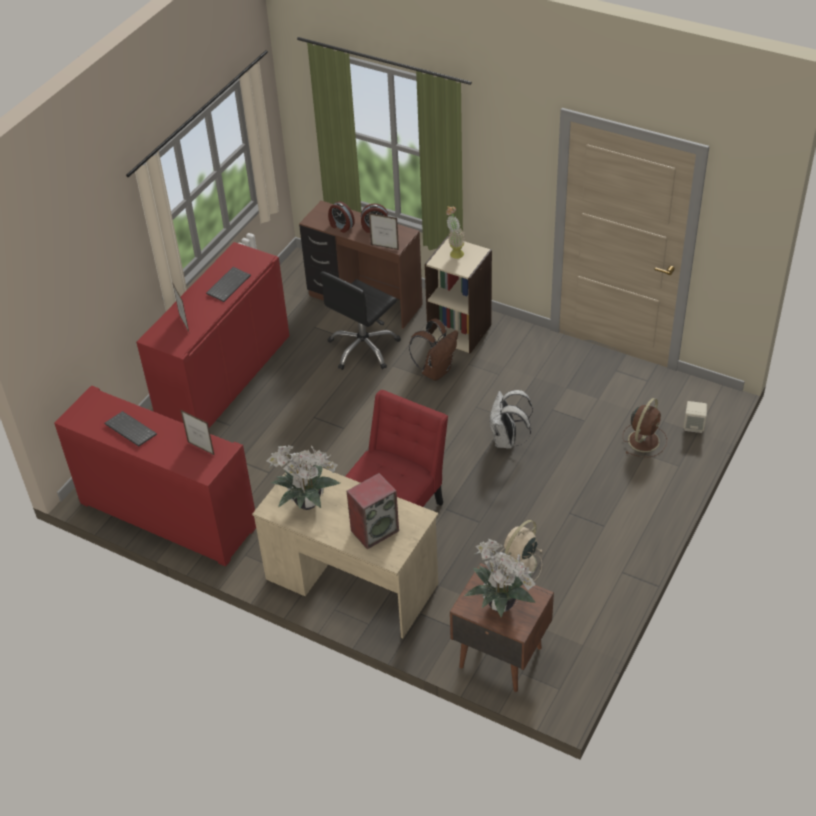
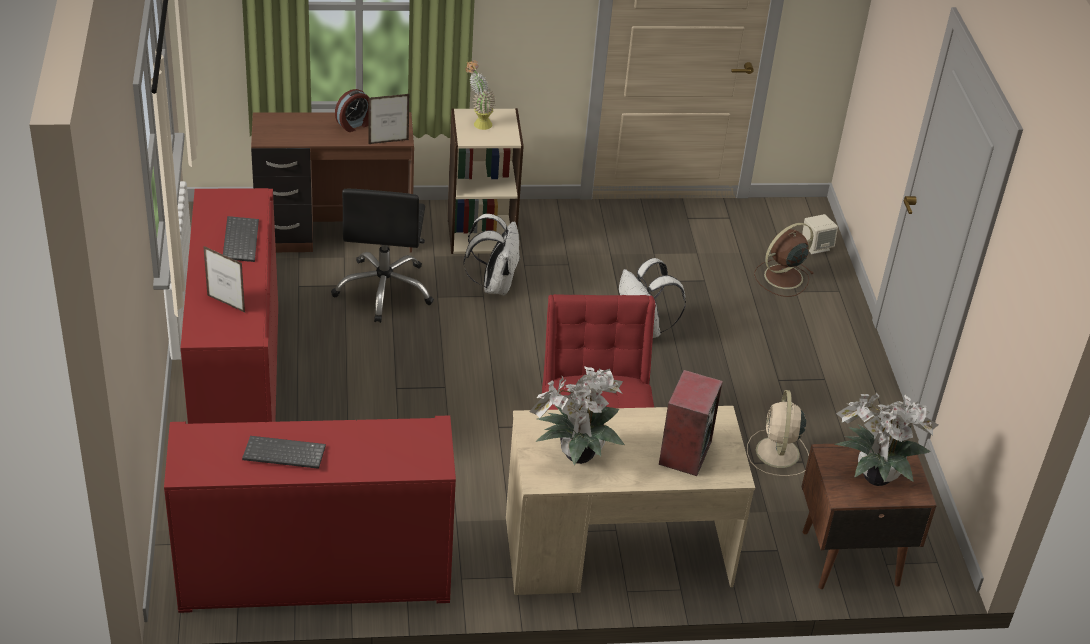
camera: 40 degrees left, 5 degrees down
picture frame [181,410,214,455] -> none
alarm clock [328,201,355,233] -> none
brown backpack [409,318,458,381] -> white backpack [463,214,520,296]
brown fan [623,398,667,458] -> brown fan turned 120 degrees counterclockwise [754,223,814,297]

